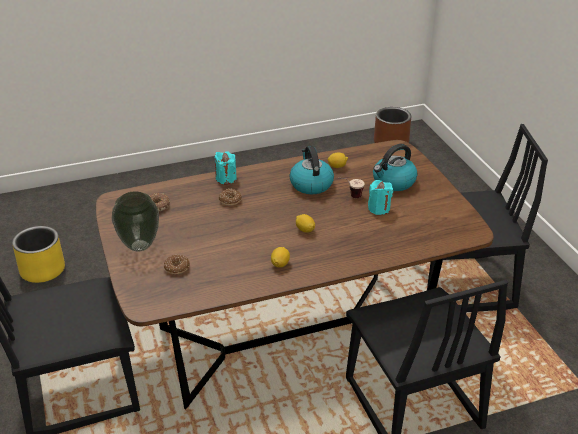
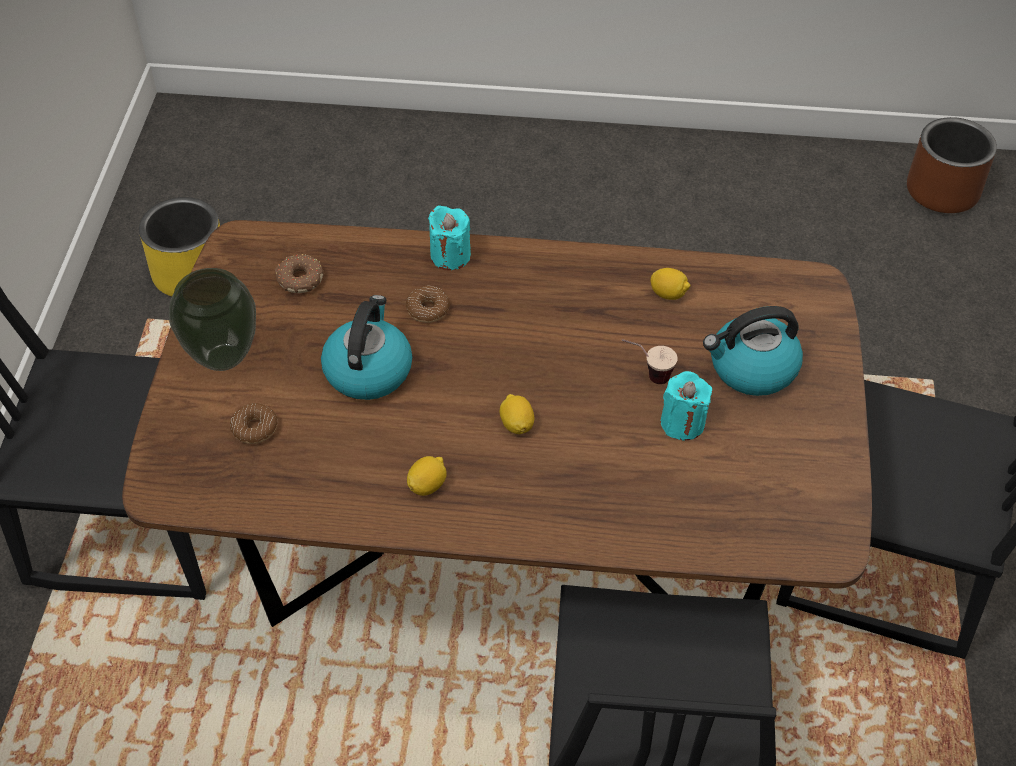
camera: 25 degrees right, 15 degrees up
kettle [290,146,334,194] -> kettle moved to [321,295,412,400]

